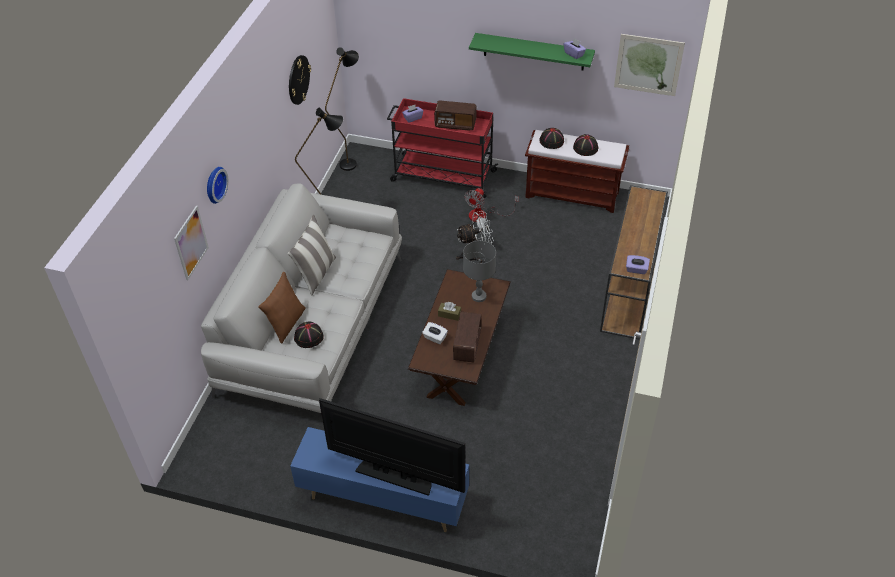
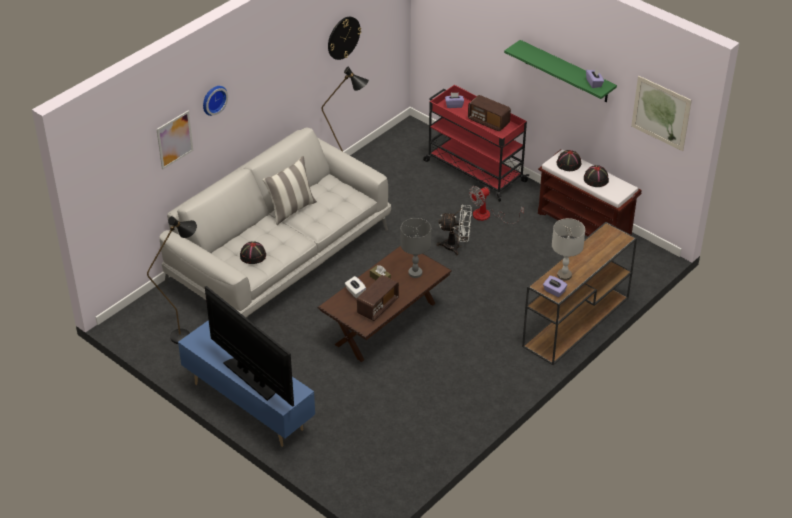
camera: 25 degrees right, 5 degrees down
brown pillow [258,272,306,343] -> none
black floor lamp [325,47,359,171] -> black floor lamp moved to [147,216,197,344]
none -> grey table lamp [552,218,585,281]

